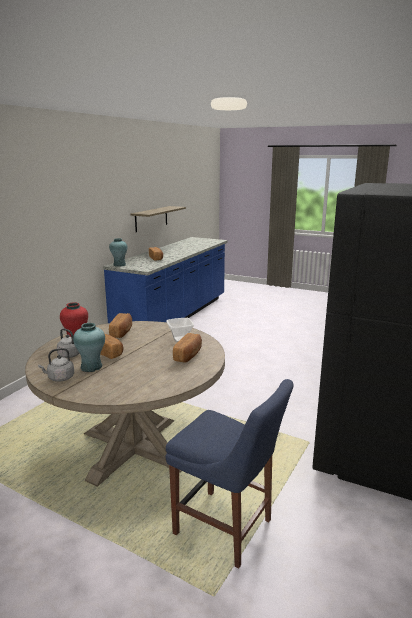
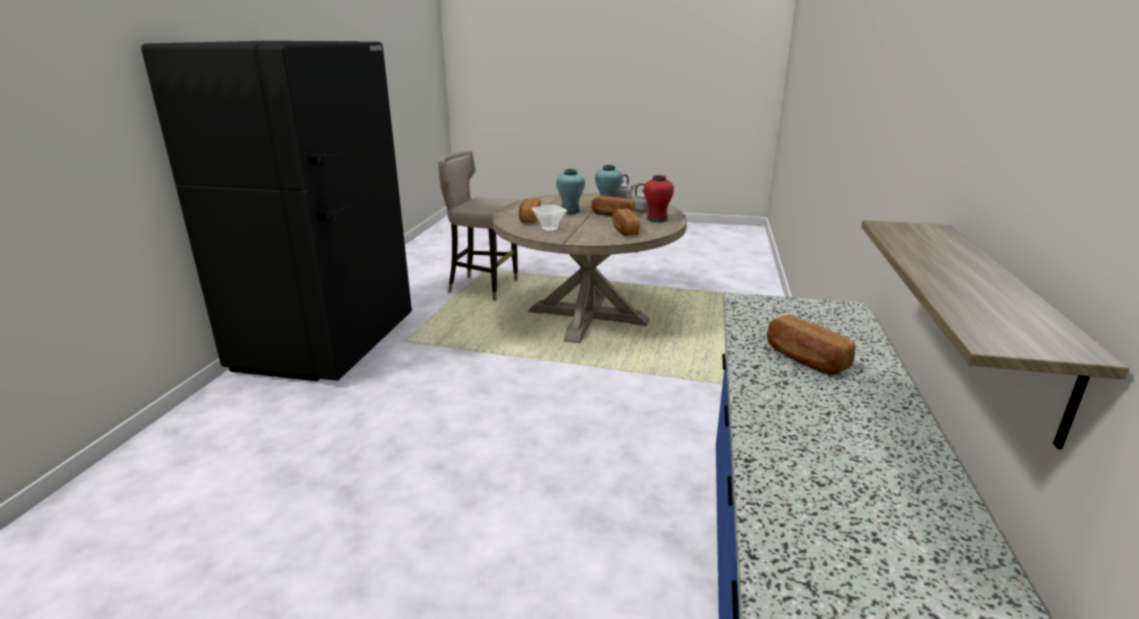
camera: 165 degrees right, 5 degrees up
turquoise vase [109,238,127,267] -> turquoise vase moved to [556,169,585,214]
blue chair [166,379,294,568] -> beige stool [438,150,520,301]

